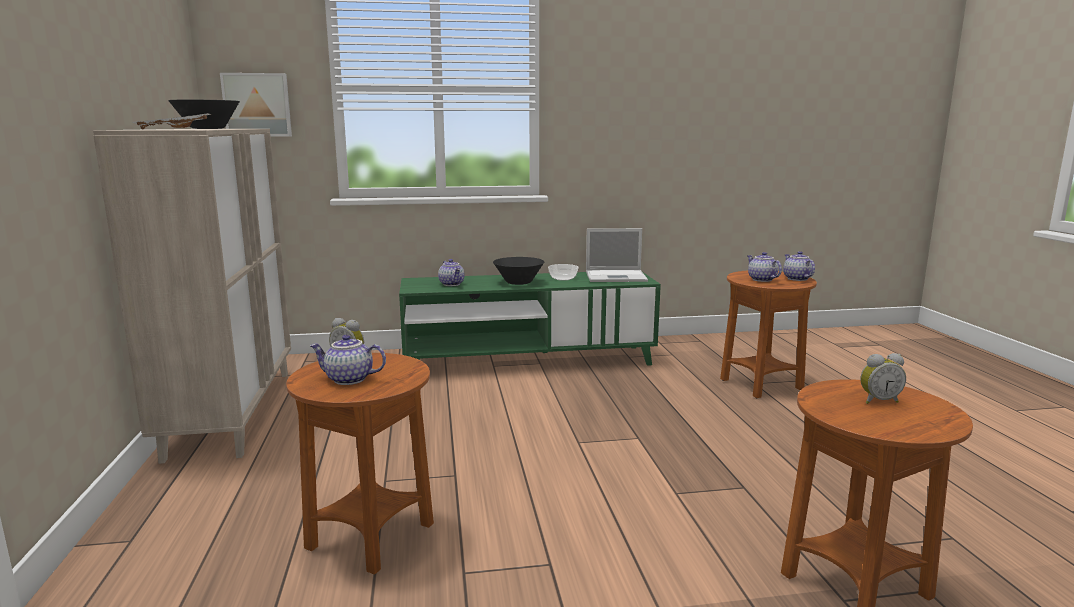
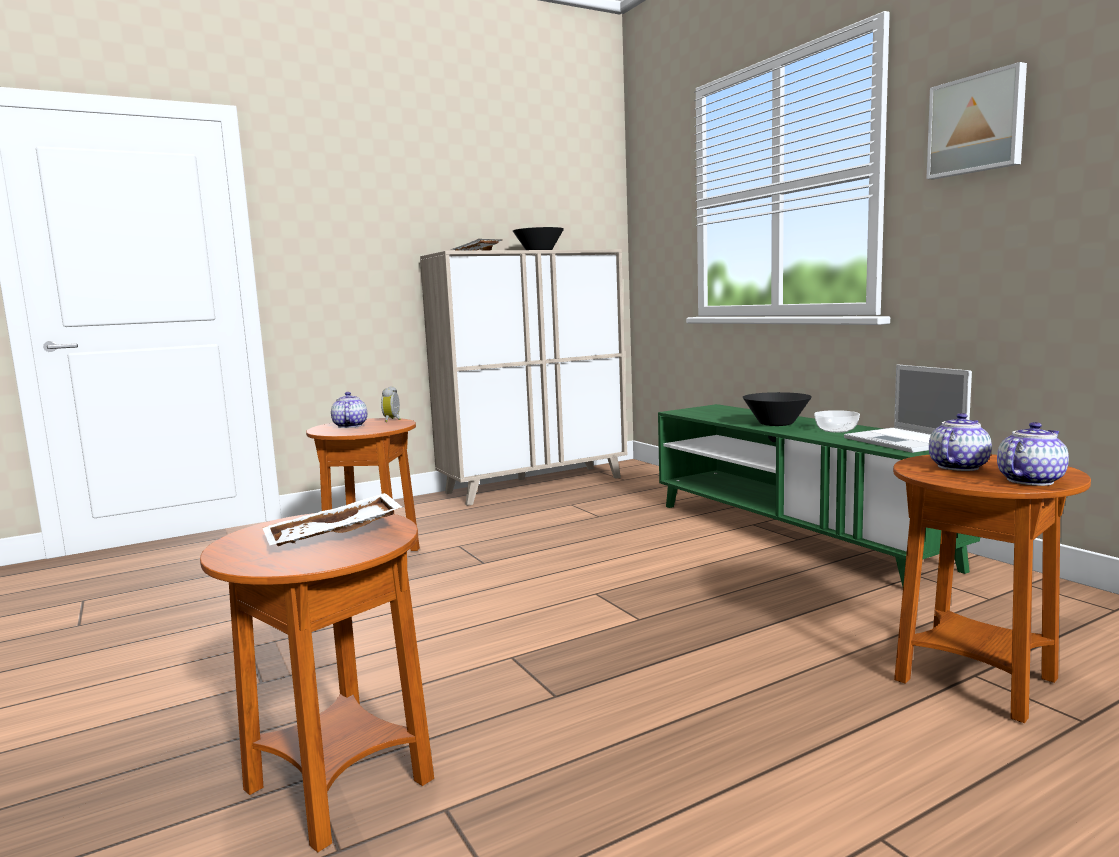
camera: 70 degrees right, 5 degrees down
picture [220,73,292,137] -> picture moved to [926,62,1027,179]
teapot [438,259,465,286] -> none
alarm clock [860,353,906,404] -> white tray [263,493,402,546]

